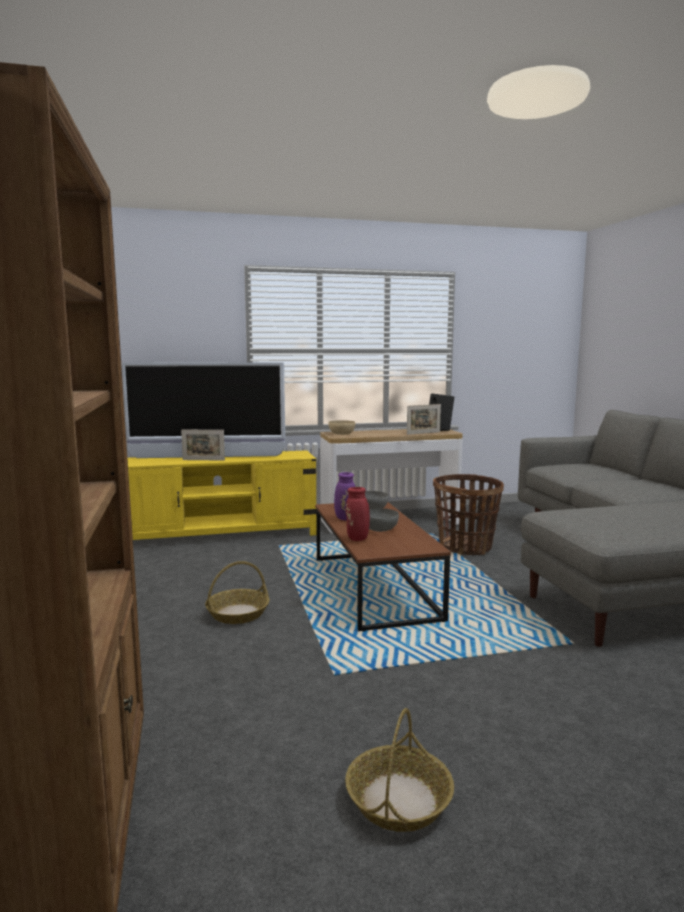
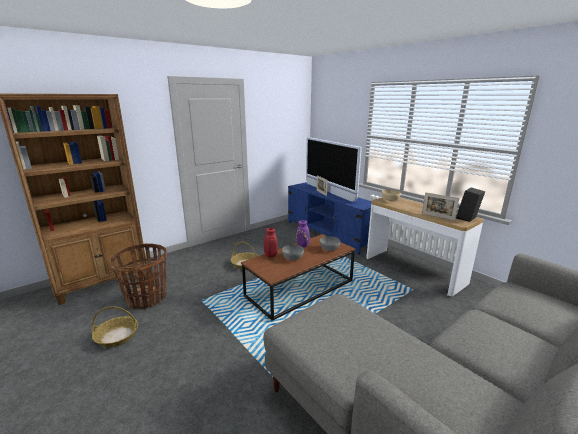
camera: 65 degrees right, 10 degrees up
yellow tv stand [127,450,317,540] -> blue tv stand [288,182,372,255]
basket [433,474,504,555] -> basket moved to [109,243,167,309]

